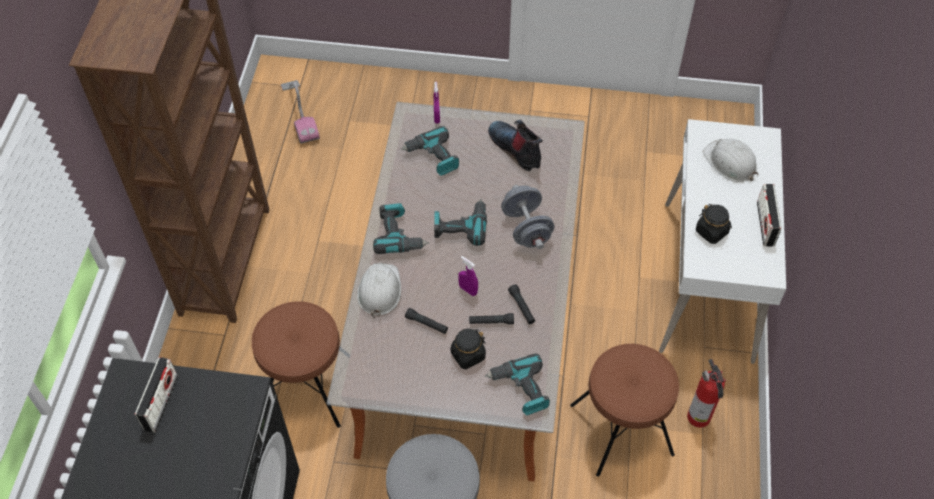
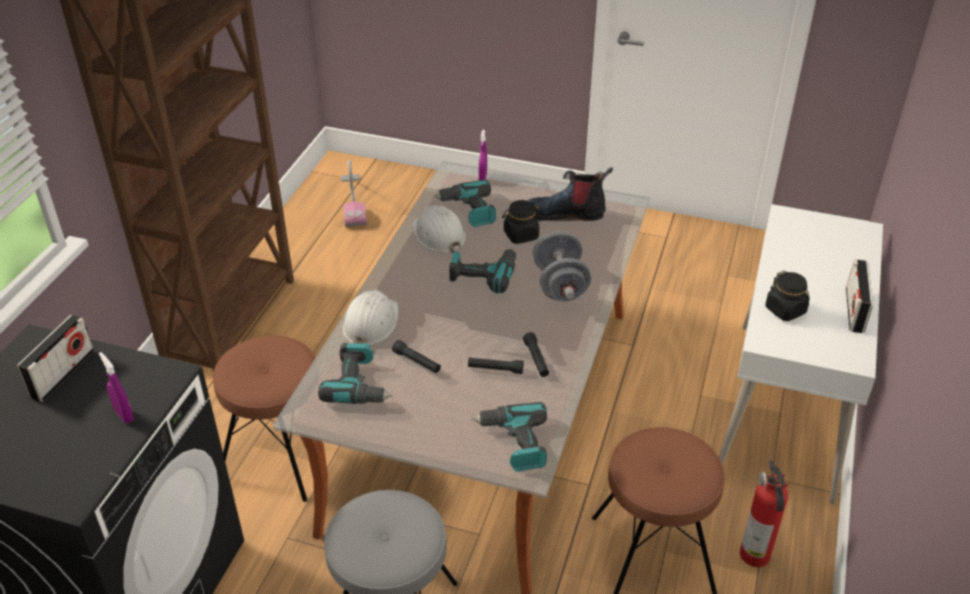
camera: 10 degrees right, 15 degrees down
power drill [373,203,429,254] -> power drill moved to [318,343,392,404]
black jar [450,329,486,369] -> black jar moved to [502,200,541,244]
purple spray bottle [458,256,478,296] -> purple spray bottle moved to [99,352,134,423]
boot [488,120,543,172] -> boot turned 60 degrees counterclockwise [527,167,613,221]
white hard hat [703,138,759,182] -> white hard hat moved to [412,205,466,253]

